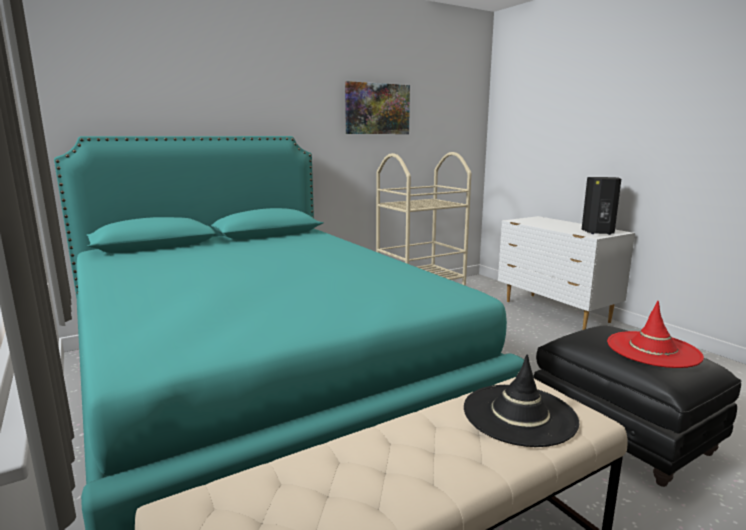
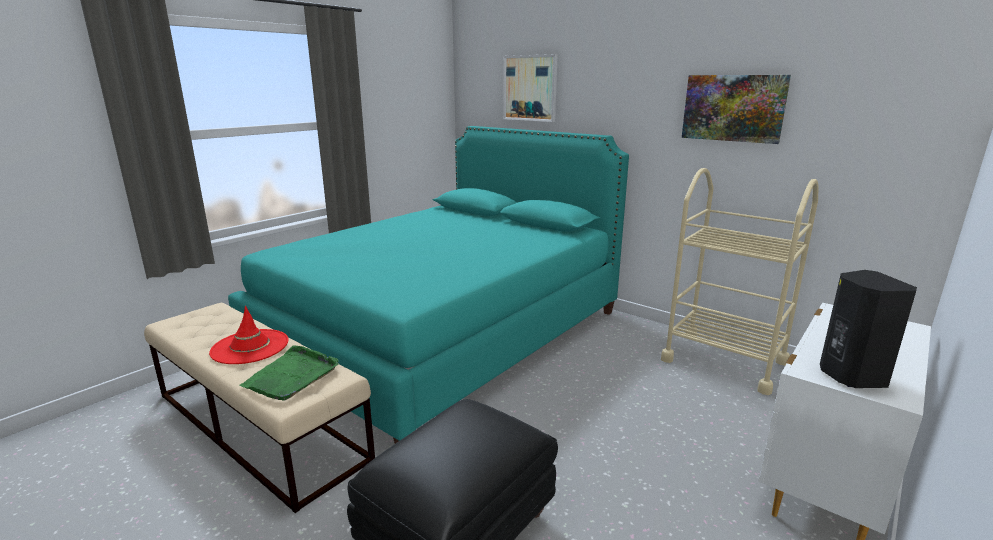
camera: 70 degrees right, 5 degrees up
black hat [464,354,579,447] -> green tray [240,345,339,401]
red hat [607,301,704,368] -> red hat moved to [209,306,289,364]
none -> picture [503,54,558,122]

